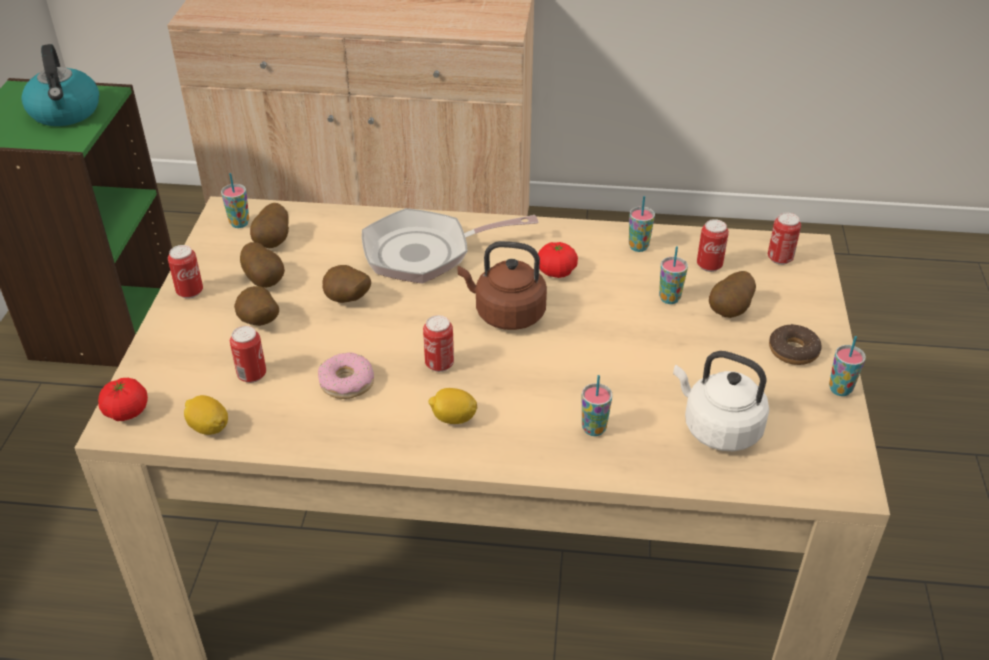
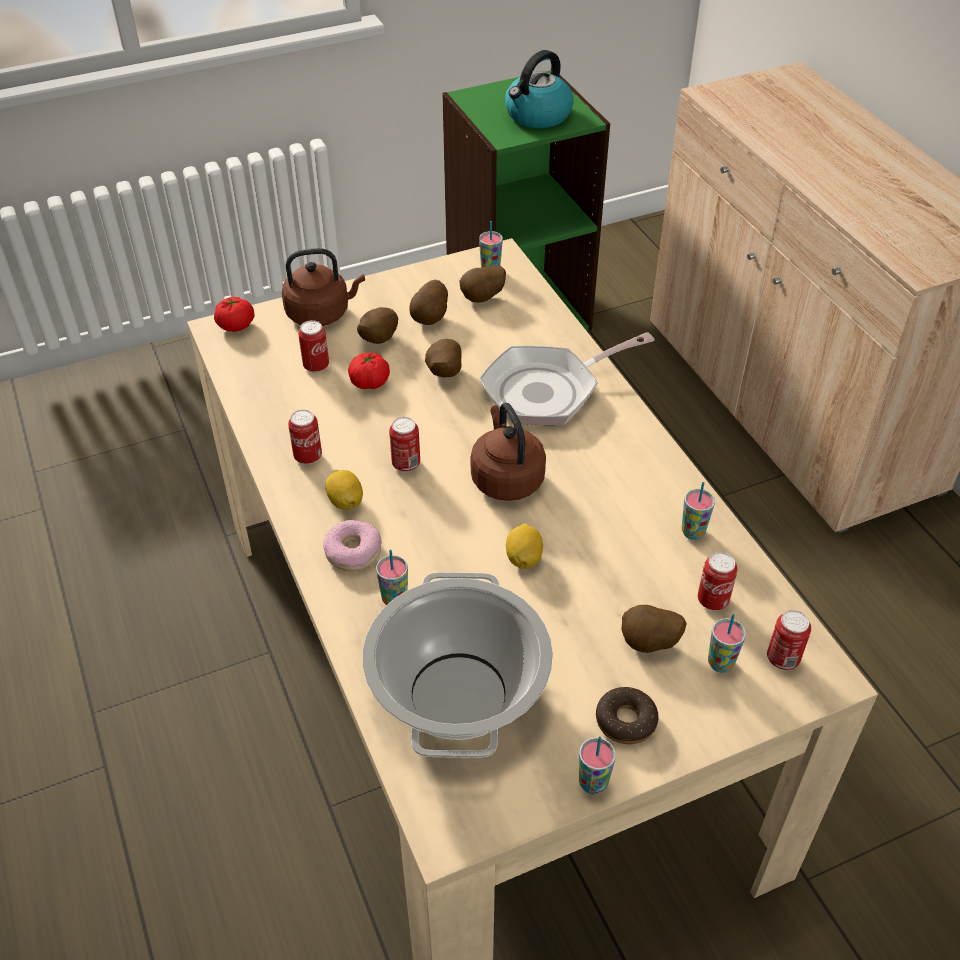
camera: 60 degrees right, 5 degrees up
can [168,245,203,299] -> can moved to [288,410,322,464]
lemon [184,395,228,435] -> lemon moved to [506,523,543,569]
donut [318,353,374,399] -> donut moved to [323,520,382,572]
frying pan [362,208,538,284] -> frying pan turned 75 degrees counterclockwise [479,332,655,425]
tomato [538,242,578,278] -> tomato moved to [348,353,390,389]
cup [659,246,688,304] -> cup moved to [708,614,746,673]
white kettle [673,351,769,451] -> cooking pot [362,572,553,758]
none -> brown kettle [282,248,365,326]

